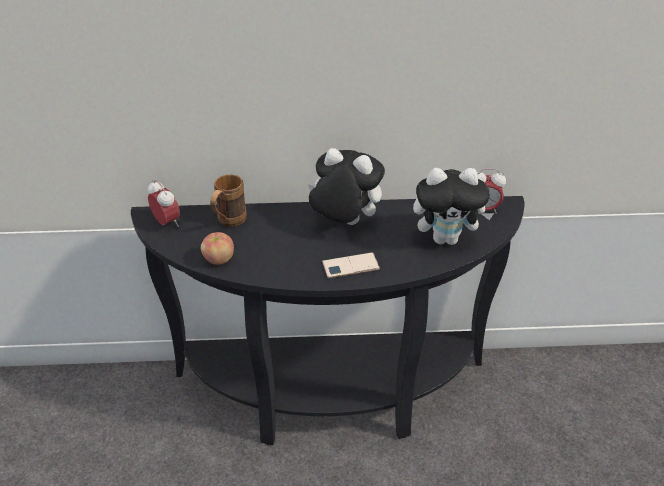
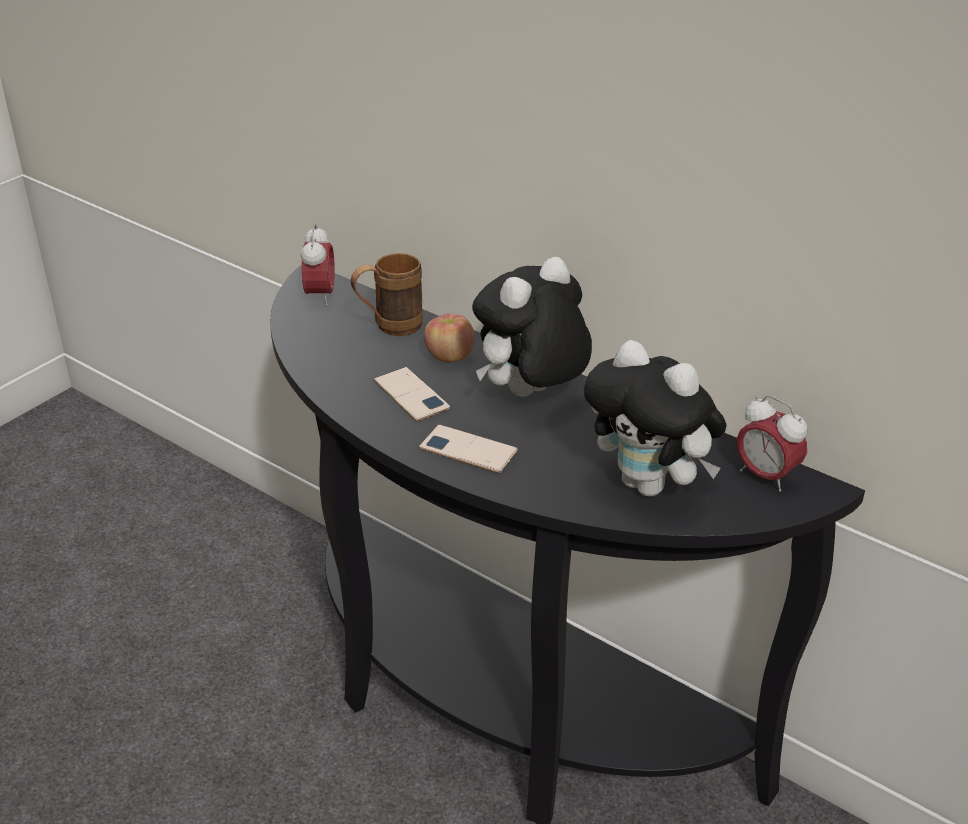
camera: 40 degrees right, 5 degrees down
apple [201,232,234,265] -> apple moved to [424,314,475,362]
plush toy [308,148,385,225] -> plush toy turned 105 degrees counterclockwise [472,257,592,397]
none -> phone [374,367,450,421]

